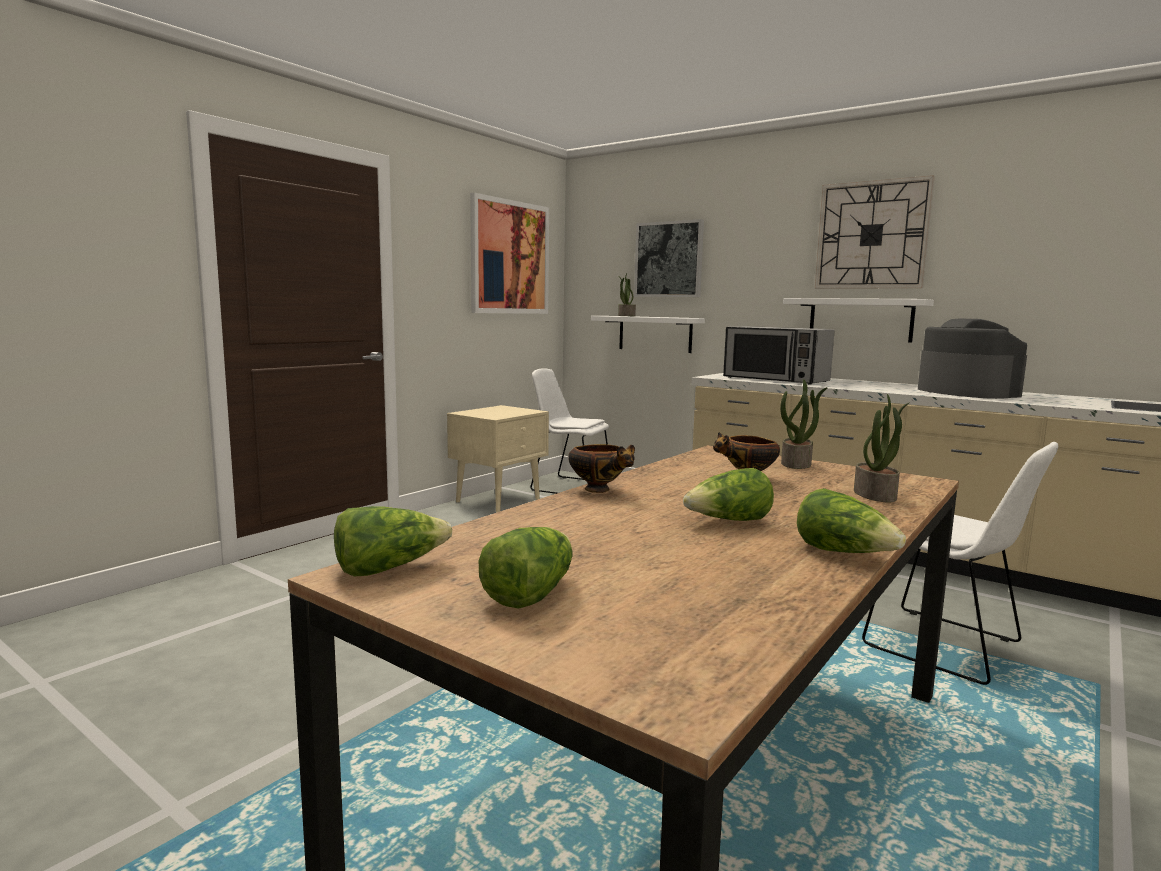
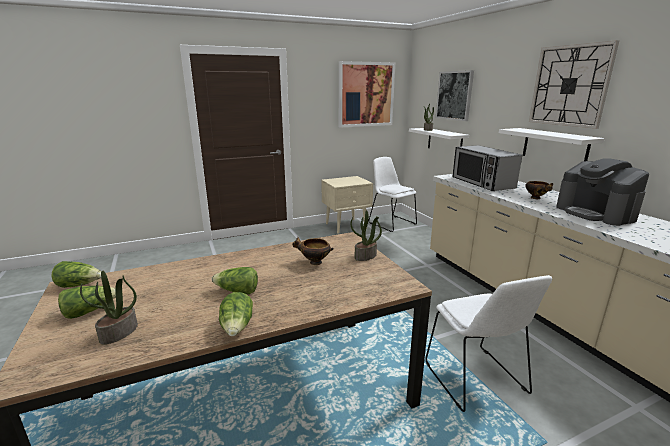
camera: 30 degrees right, 10 degrees up
bowl [568,444,635,493] -> bowl moved to [526,181,553,199]
potted plant [854,394,910,502] -> potted plant moved to [80,271,138,345]
coffee machine [918,318,1027,399] -> coffee machine turned 150 degrees clockwise [556,158,649,226]

